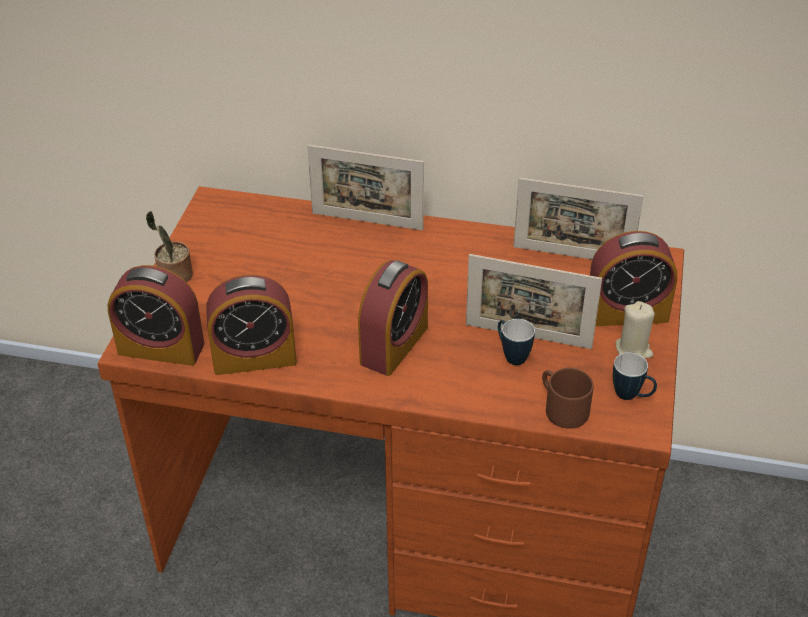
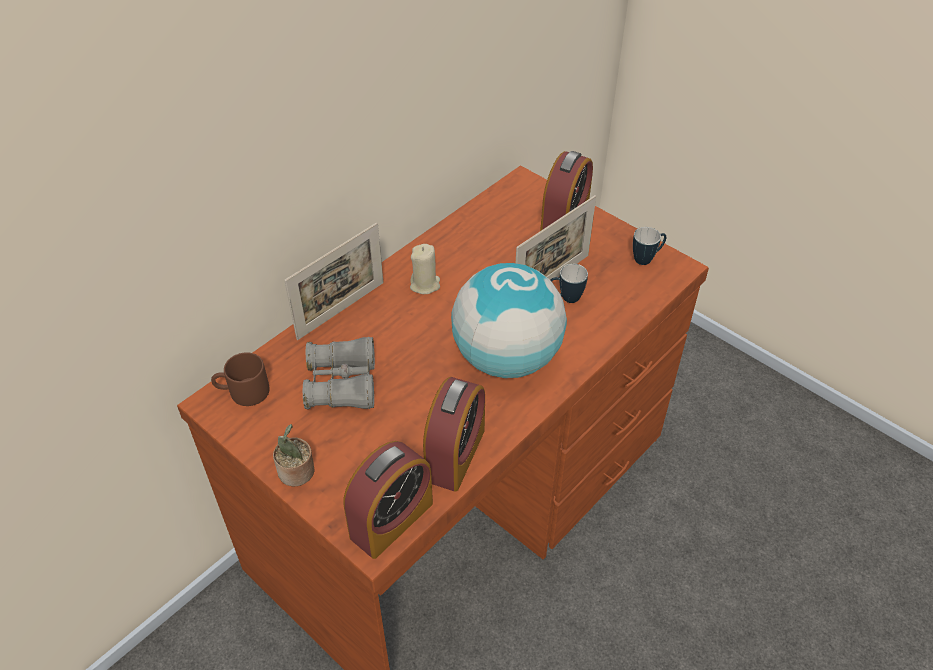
camera: 60 degrees left, 5 degrees up
alarm clock [358,260,428,376] -> globe [451,263,567,378]
picture frame [513,178,643,260] -> none
brown mug [542,368,594,429] -> brown mug moved to [211,352,270,406]
beige candle [615,301,655,358] -> beige candle moved to [410,244,440,294]
none -> grey binoculars [303,337,375,409]

